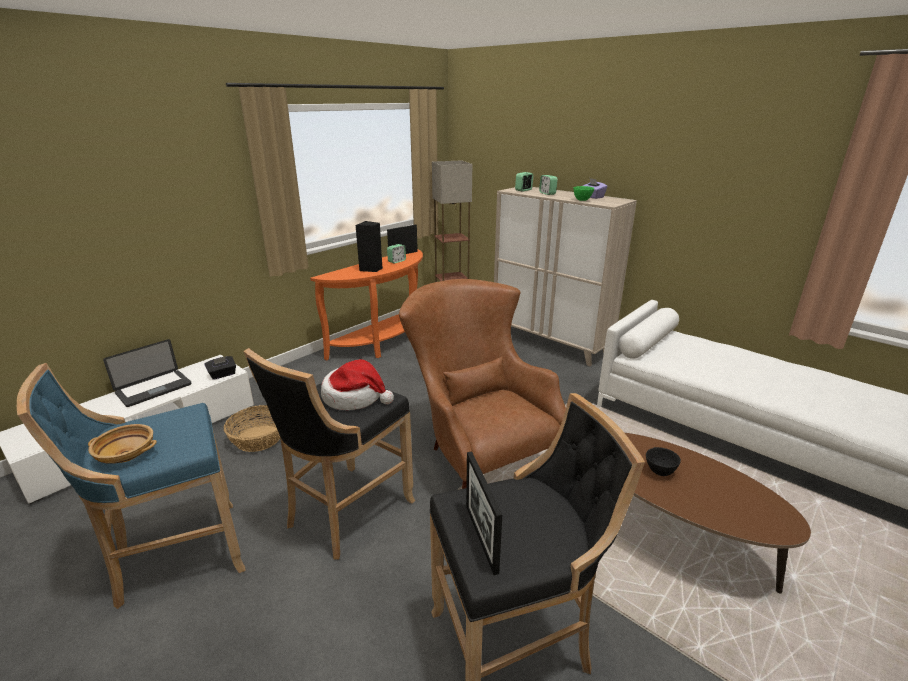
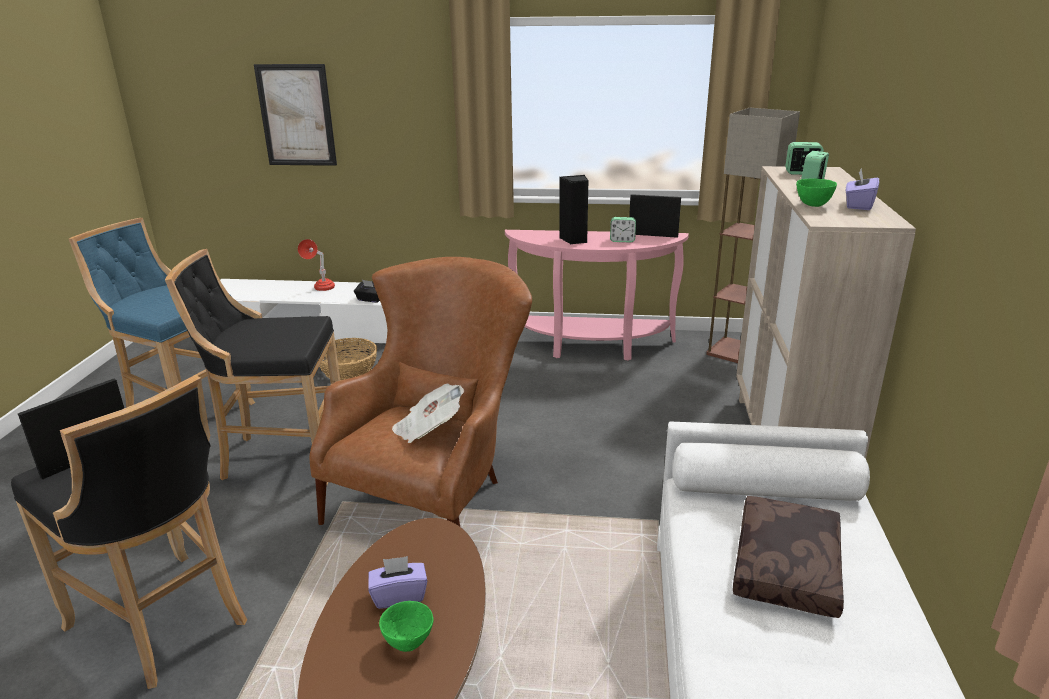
camera: 55 degrees right, 0 degrees up
beige bowl [88,424,157,464] -> none
laptop [103,339,192,407] -> red table lamp [298,239,335,291]
orange console table [310,249,423,360] -> pink console table [505,230,689,361]
hat [321,359,394,410] -> none
black bowl [646,447,681,476] -> purple tissue box [368,556,427,609]
none -> picture [254,64,337,166]
none -> green bowl [379,601,433,652]
none -> newspaper [392,383,464,443]
none -> brown pillow [733,496,844,618]

